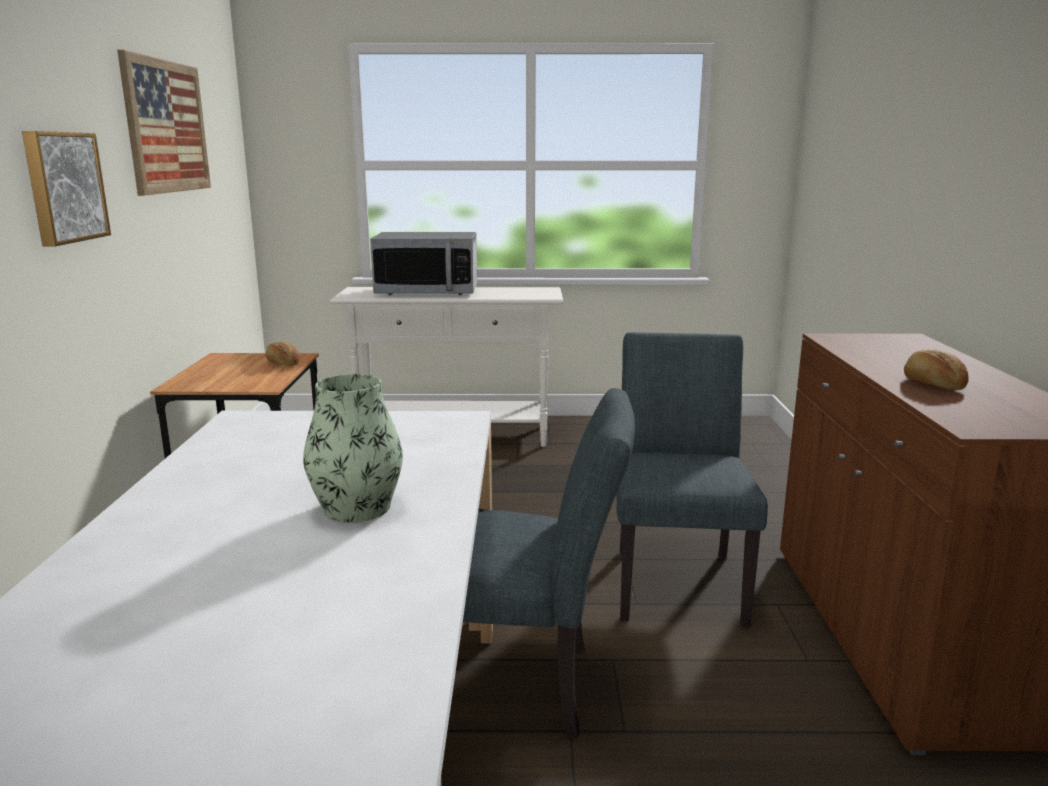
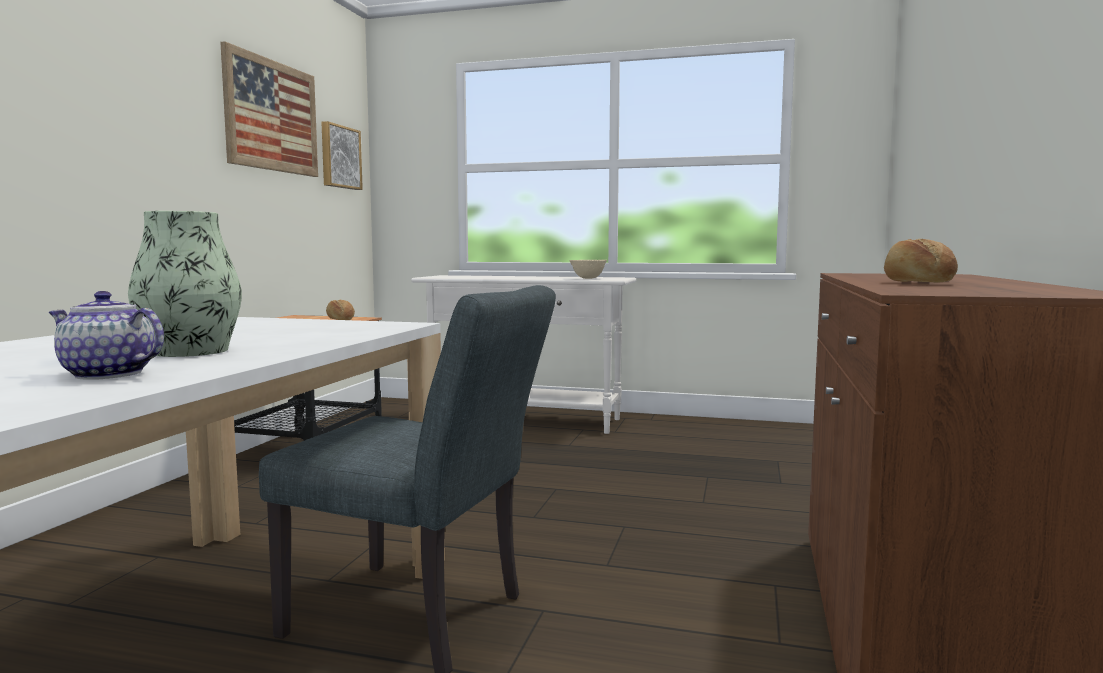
camera: 15 degrees right, 10 degrees down
picture [22,131,111,246] -> picture moved to [321,121,363,190]
microwave [370,232,477,295] -> none
grey chair [617,332,768,628] -> none
none -> teapot [49,291,164,380]
none -> beige bowl [569,260,607,279]

